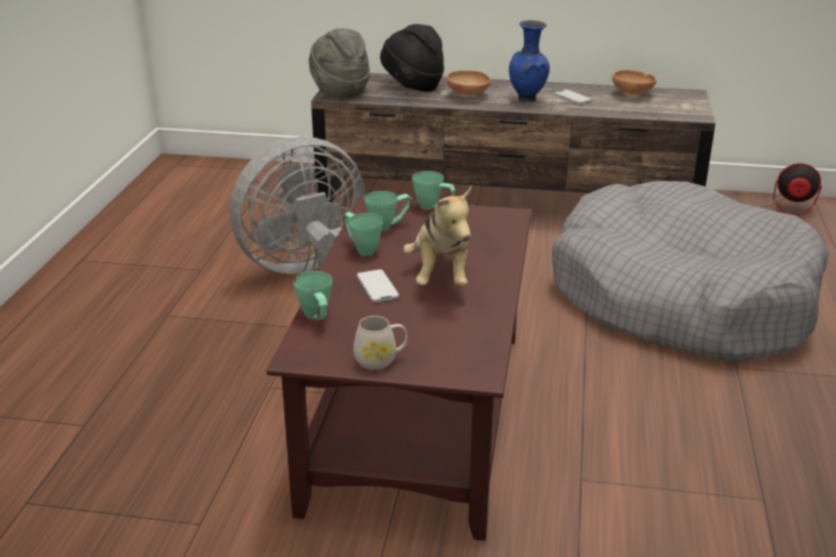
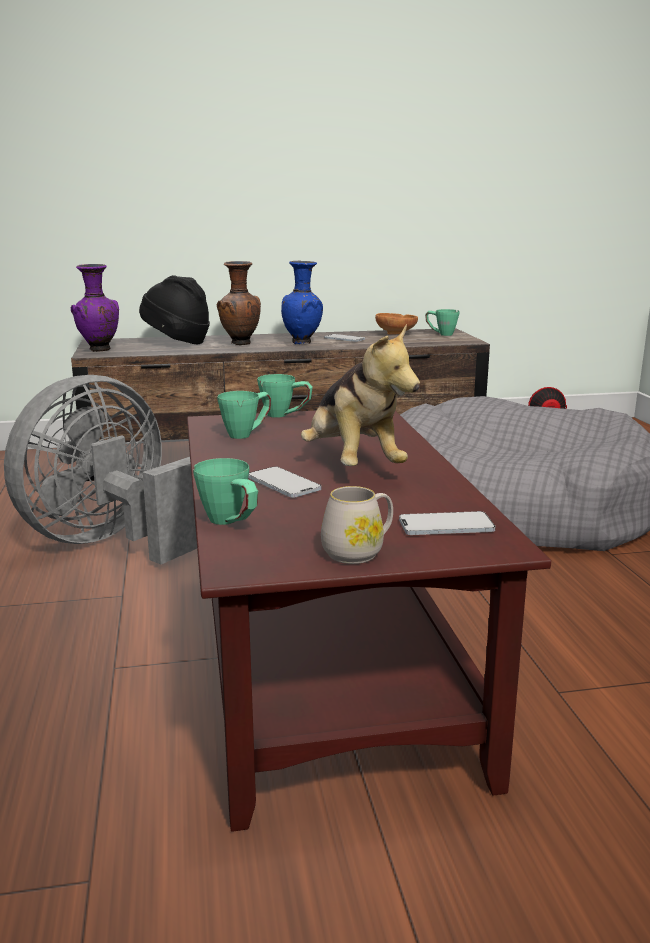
camera: 20 degrees left, 10 degrees down
grey hat [308,28,370,98] -> purple vase [71,264,119,352]
green mug [343,212,383,256] -> green mug moved to [425,309,460,336]
brown bowl [447,70,491,97] -> brown vase [217,261,261,346]
none -> phone [399,511,495,535]

